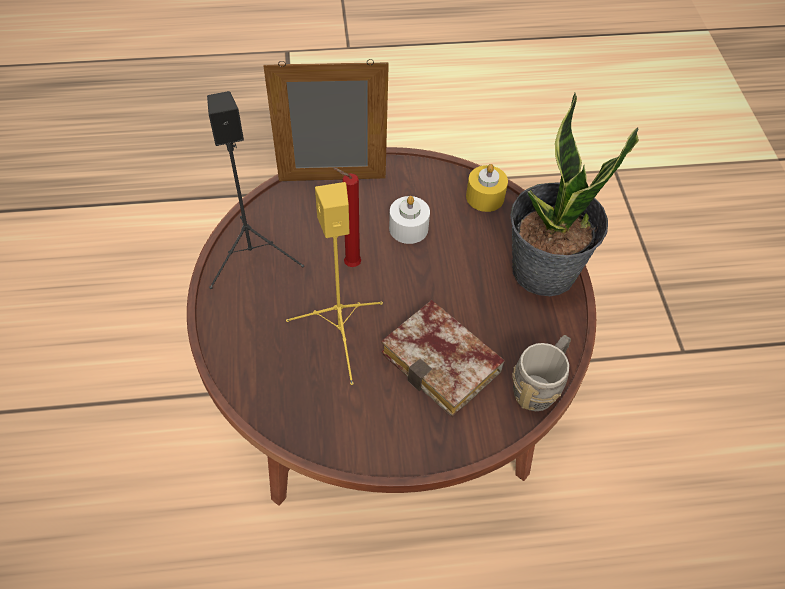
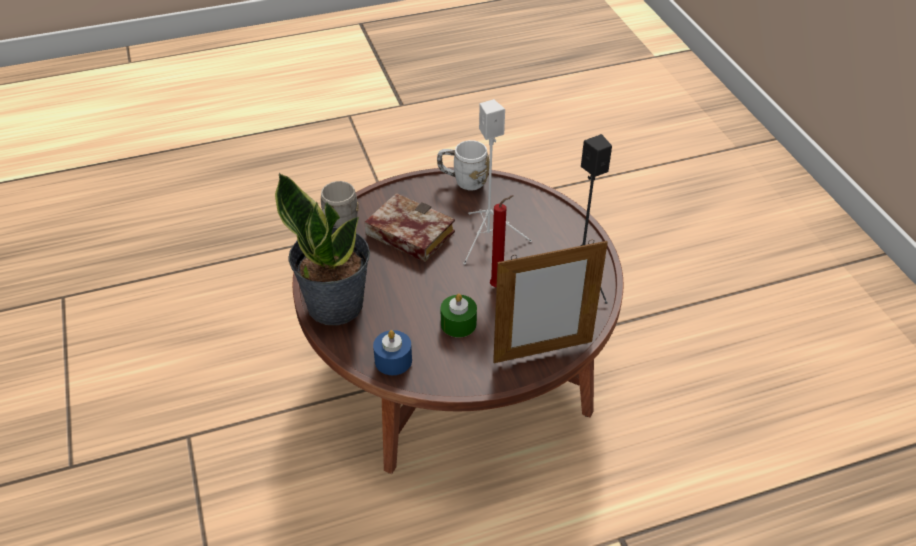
camera: 170 degrees right, 10 degrees down
yellow speaker [286,182,383,385] -> white speaker [464,99,532,264]
white candle [389,196,430,244] -> green candle [441,294,477,338]
yellow candle [466,164,508,212] -> blue candle [373,330,412,375]
none -> white mug [437,140,489,190]

